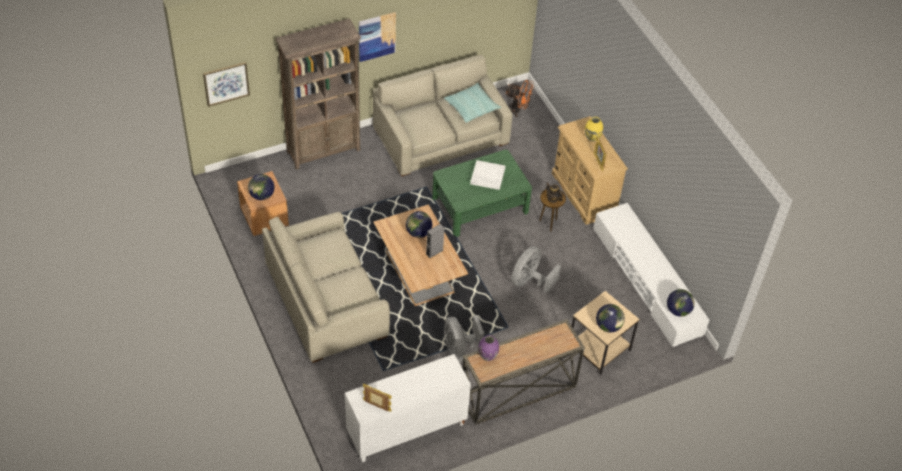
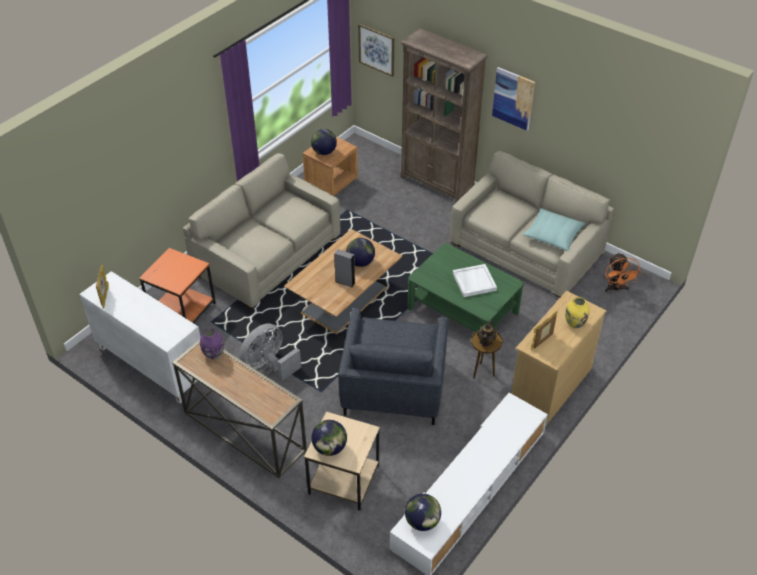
camera: 65 degrees right, 5 degrees down
grey fan [511,246,561,293] -> grey armchair [338,308,448,425]
none -> orange side table [139,248,216,323]

